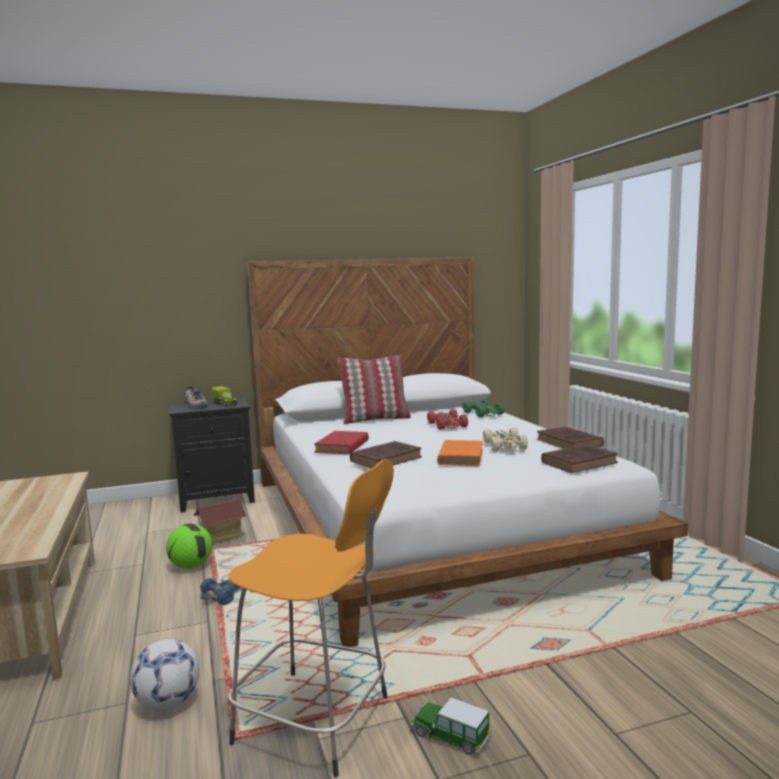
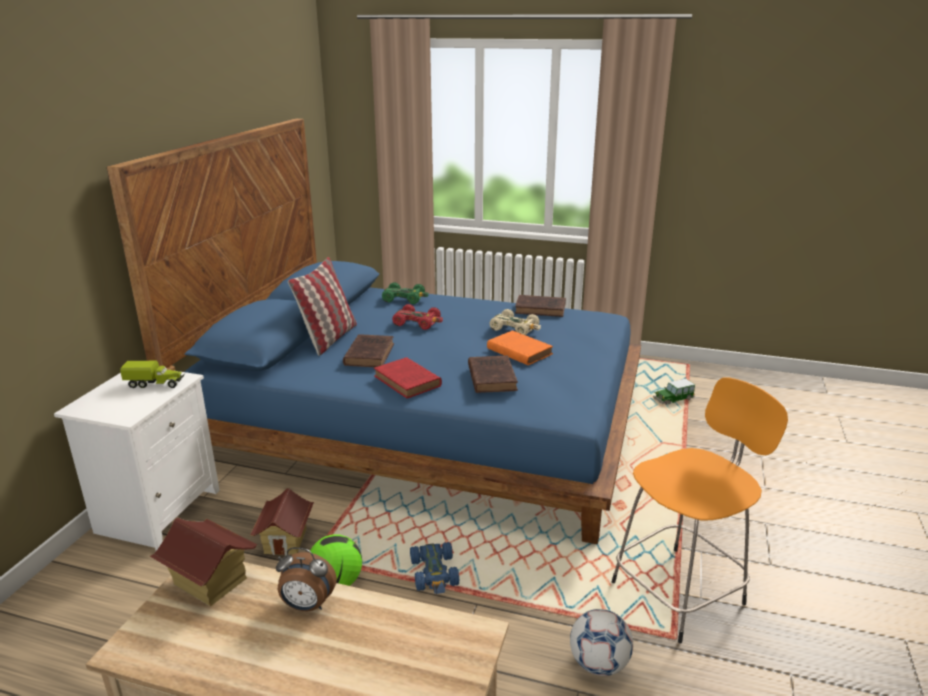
camera: 55 degrees left, 15 degrees up
black nightstand [170,397,255,512] -> white nightstand [54,370,220,551]
shoe [184,386,208,408] -> none
white bed [247,257,688,647] -> blue bed [107,119,641,544]
toy car [410,697,491,755] -> toy car moved to [653,379,695,405]
brown book [541,444,618,473] -> brown book moved to [343,334,394,367]
none -> toy house [150,518,257,607]
none -> alarm clock [276,547,337,611]

